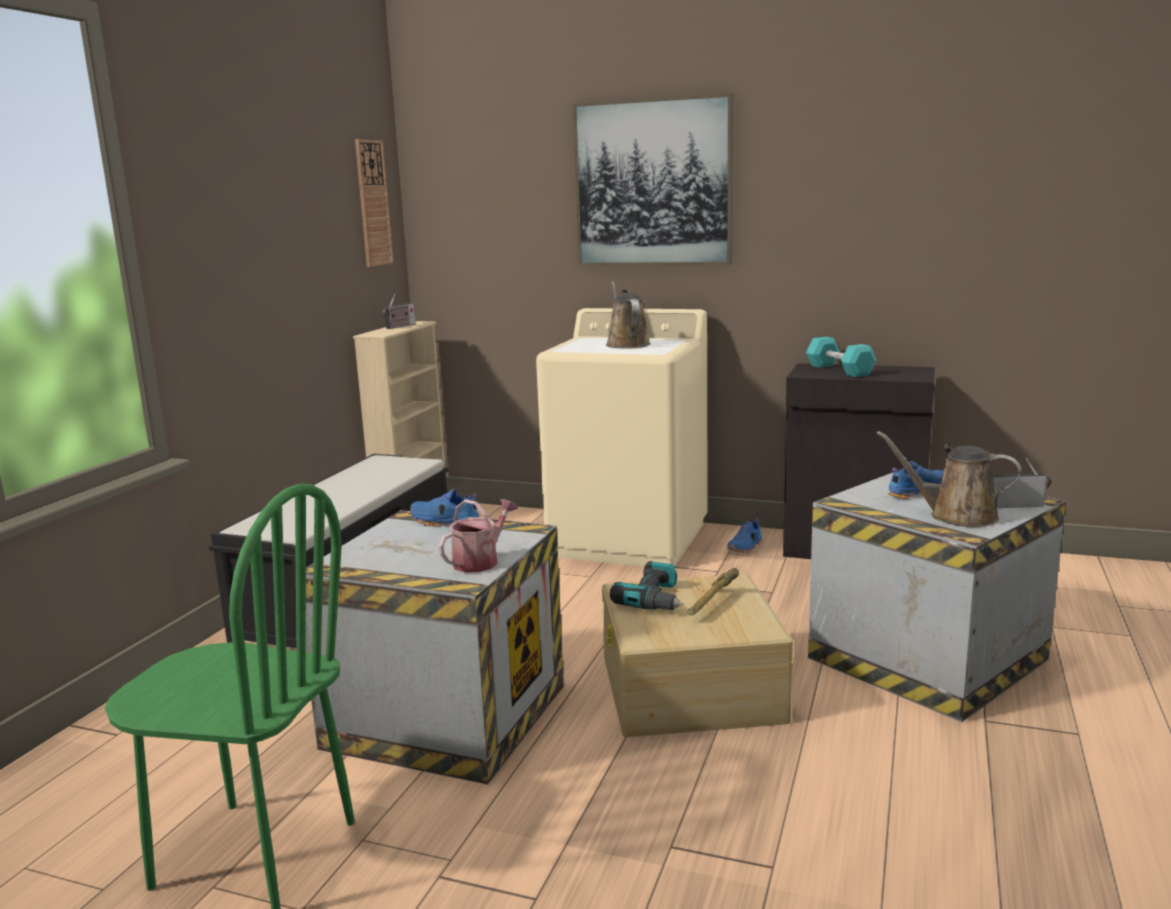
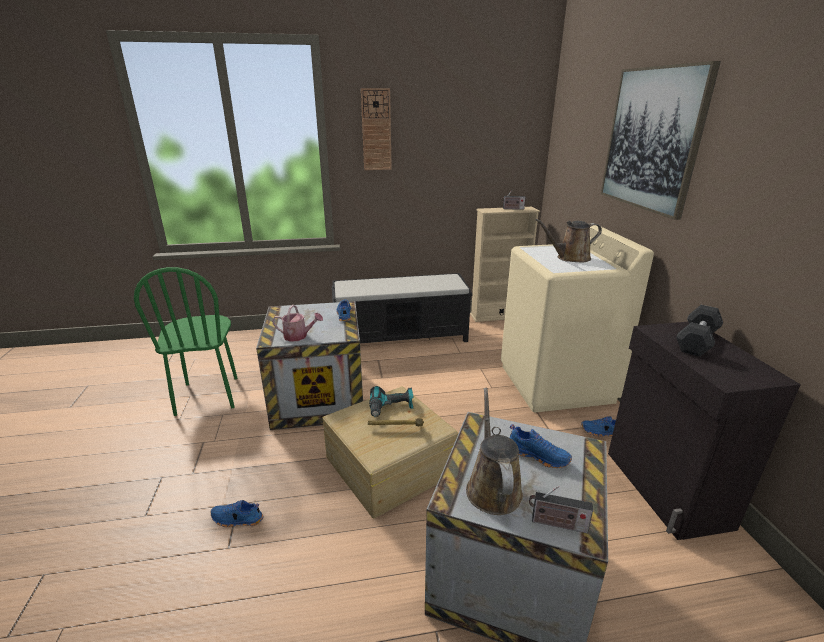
camera: 60 degrees right, 10 degrees up
wall clock [355,139,393,267] -> wall clock moved to [361,88,392,170]
brown watering can [606,281,651,349] -> brown watering can turned 150 degrees counterclockwise [535,219,602,263]
turquoise dumbbell [806,337,877,377] -> grey dumbbell [676,305,723,357]
radio [993,458,1051,508] -> radio turned 135 degrees clockwise [529,486,593,533]
none -> blue shoe [211,500,263,527]

